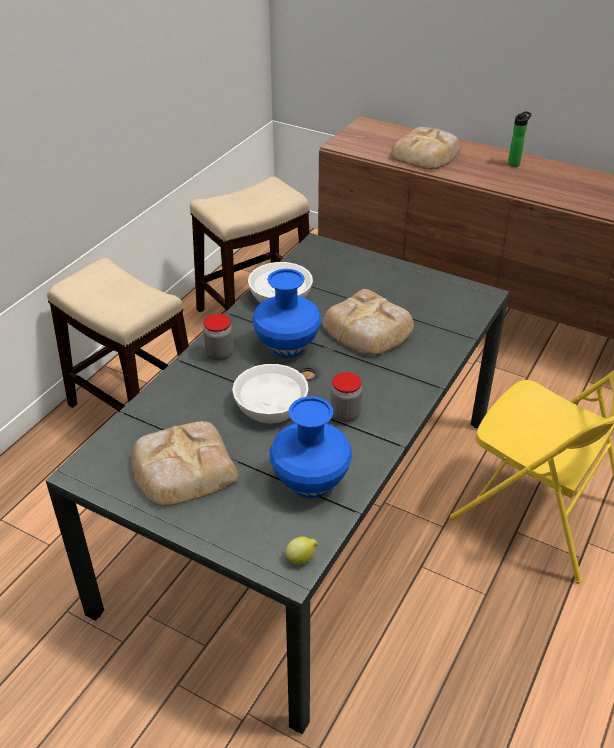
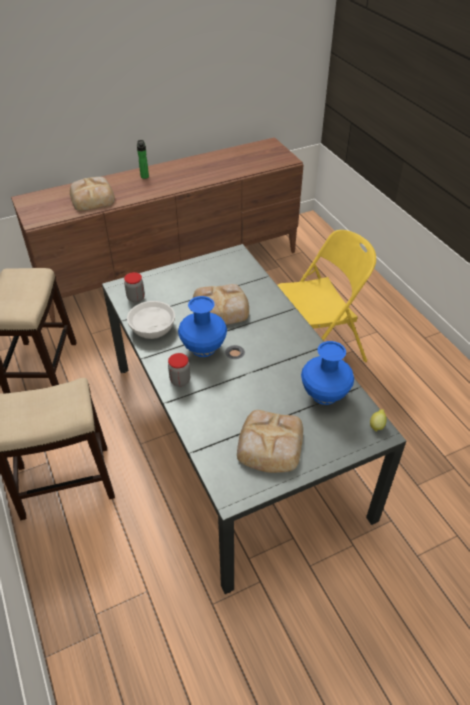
camera: 55 degrees left, 5 degrees up
white bowl [232,364,309,424] -> none
jar [330,372,362,422] -> jar moved to [124,272,145,302]

